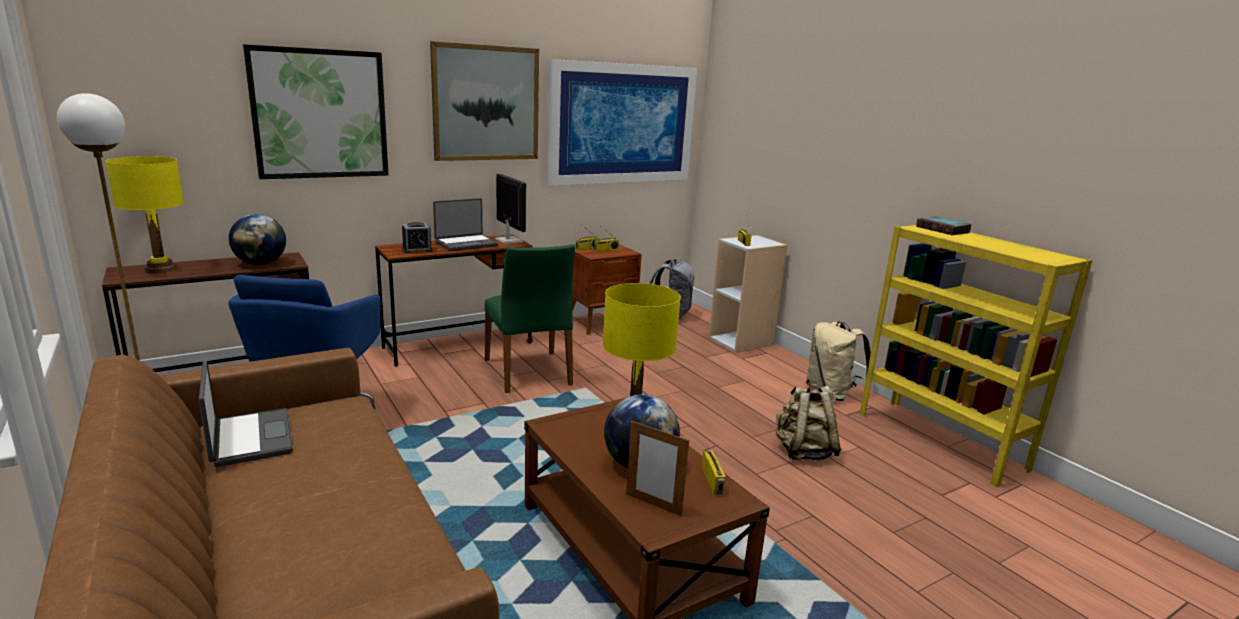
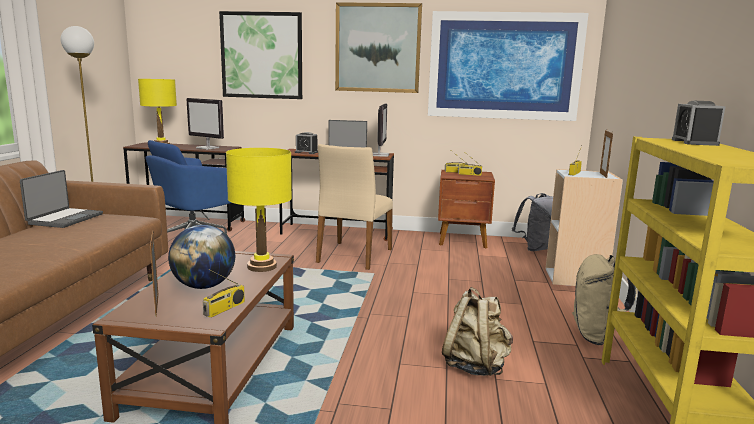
camera: 40 degrees right, 5 degrees down
globe [229,214,286,265] -> monitor [187,98,224,150]
green chair [485,244,575,393] -> beige chair [316,144,393,270]
book [916,216,972,235] -> alarm clock [672,101,726,146]
none -> picture frame [600,130,613,178]

